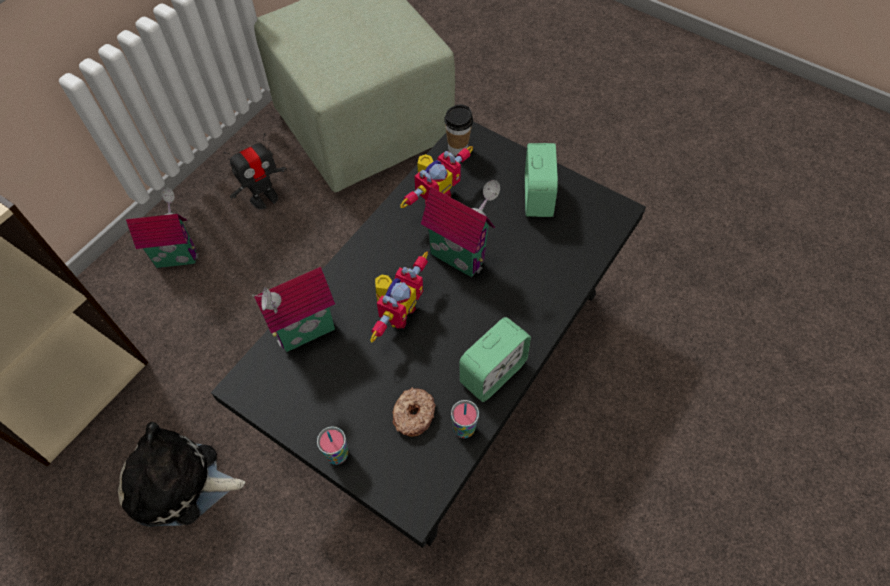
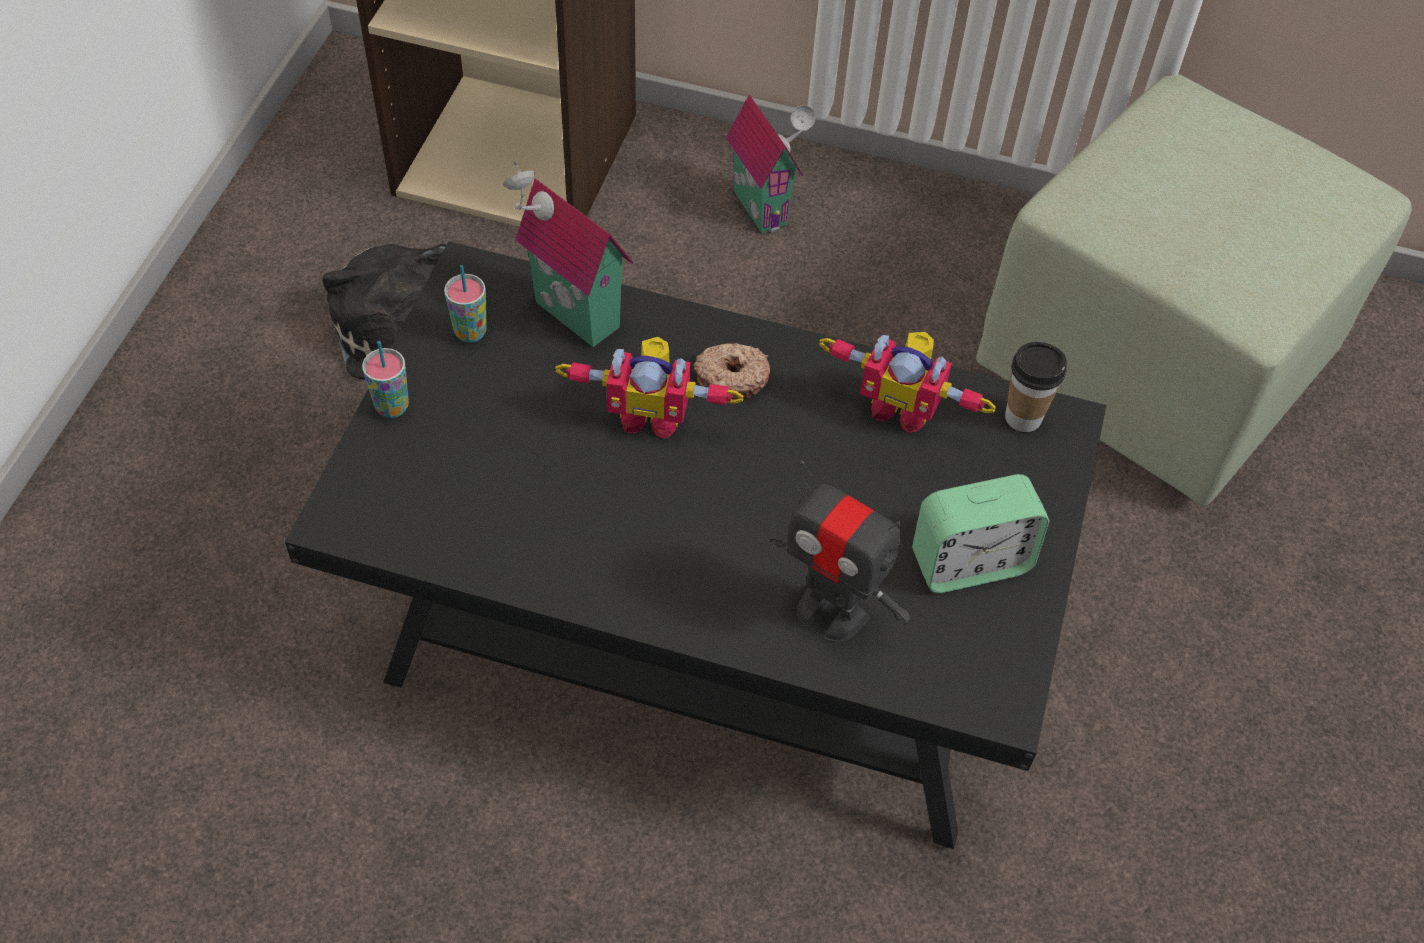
camera: 70 degrees right, 5 degrees down
toy robot [224,133,287,209] -> toy robot moved to [770,460,911,642]
donut [393,387,436,437] -> donut moved to [693,343,770,399]
toy house [421,180,500,277] -> none
cup [451,400,479,438] -> cup moved to [444,265,487,343]
alarm clock [459,317,531,402] -> none

